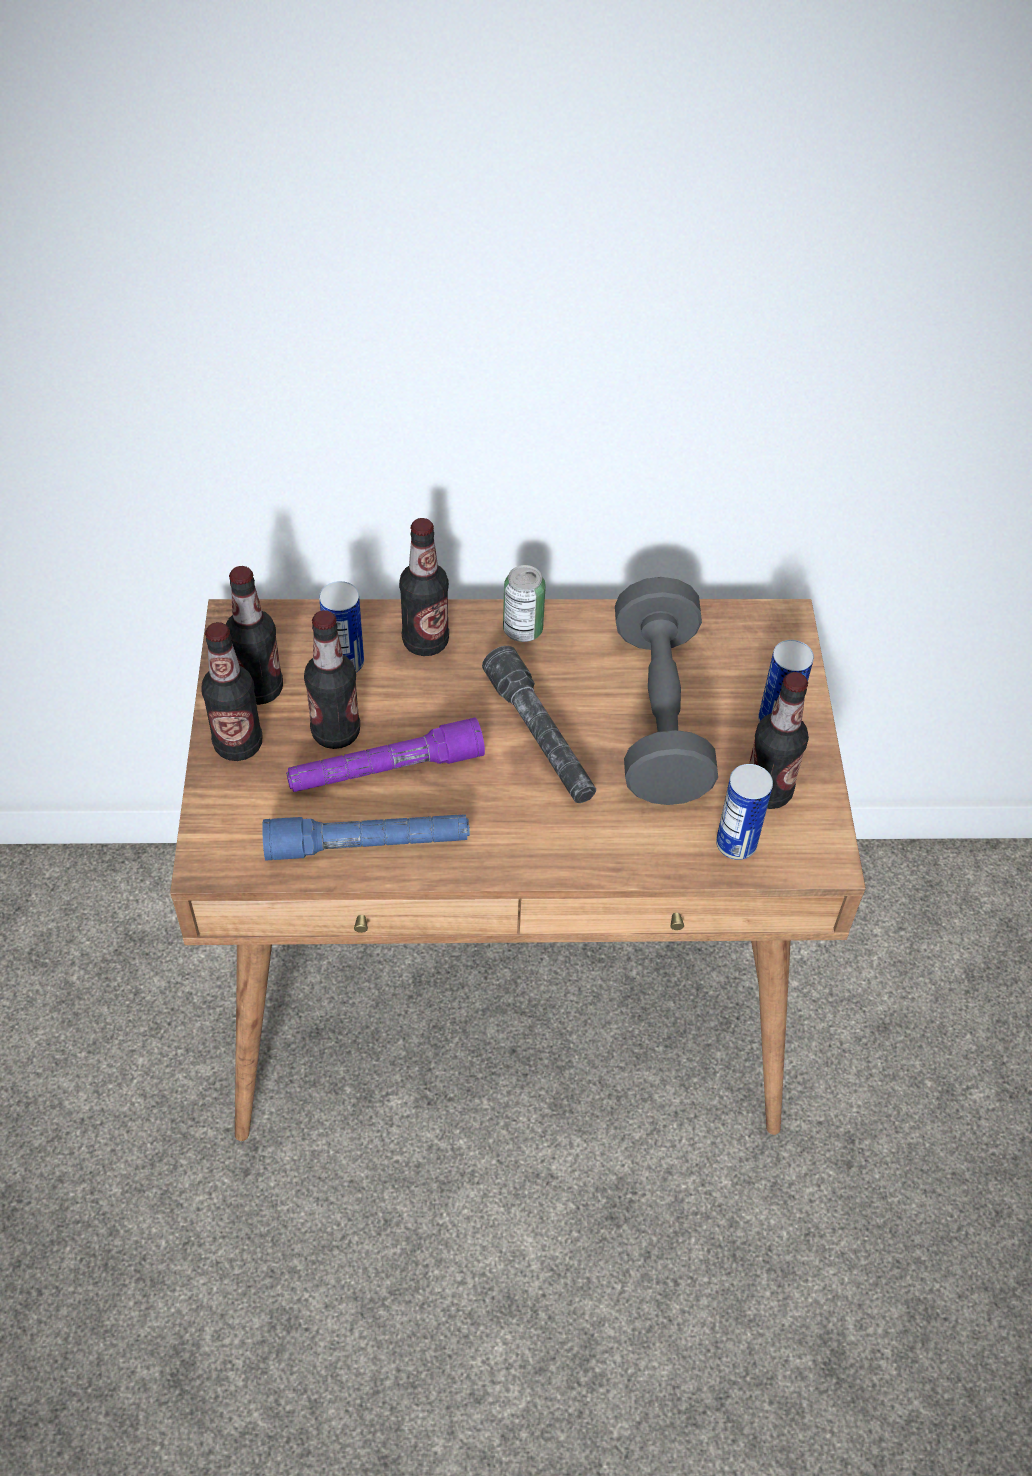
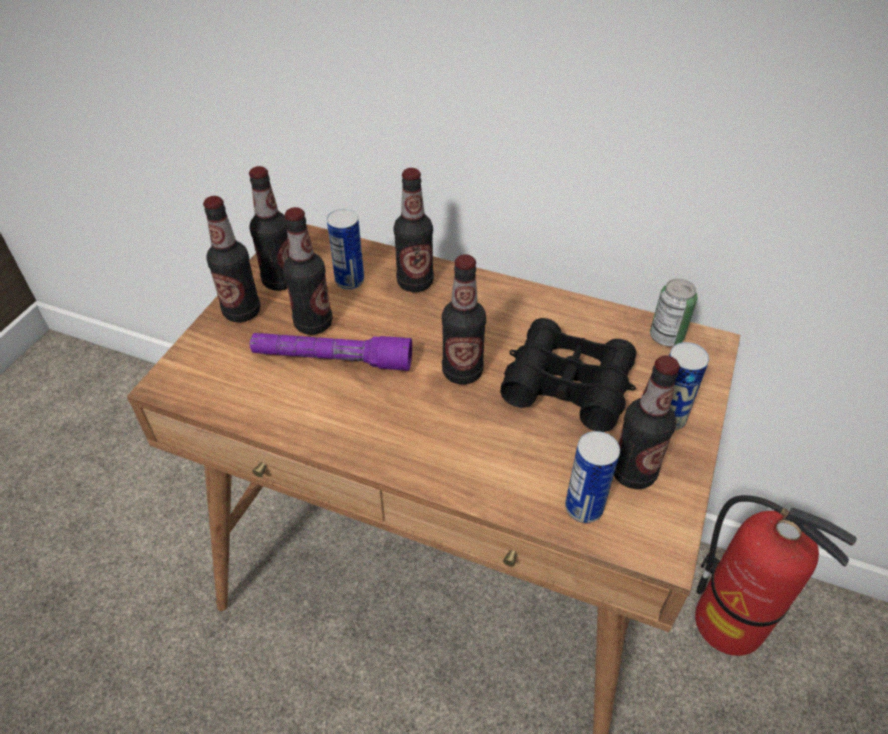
camera: 25 degrees right, 5 degrees down
blue flashlight [262,814,470,861] -> none
grey flashlight [482,646,596,803] -> bottle [442,254,486,385]
can [503,565,546,642] -> can moved to [650,279,697,346]
grey dumbbell [615,577,718,805] -> black binoculars [500,318,636,432]
none -> fire extinguisher [695,495,857,656]

